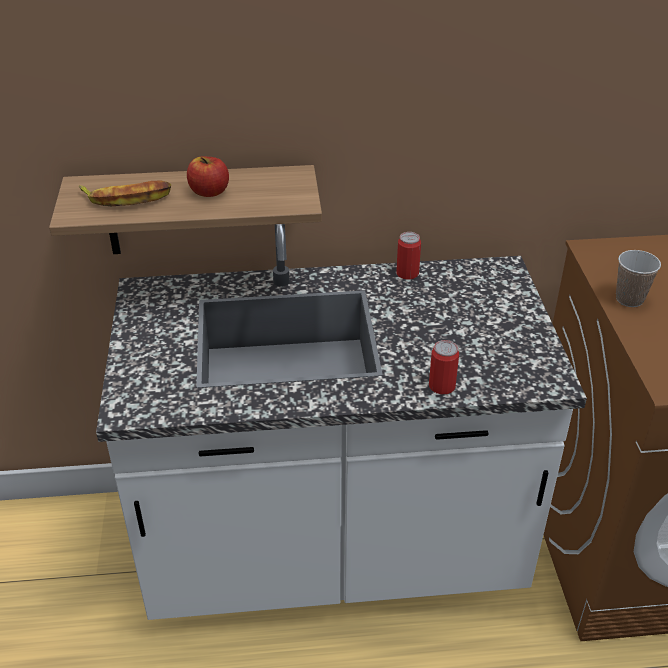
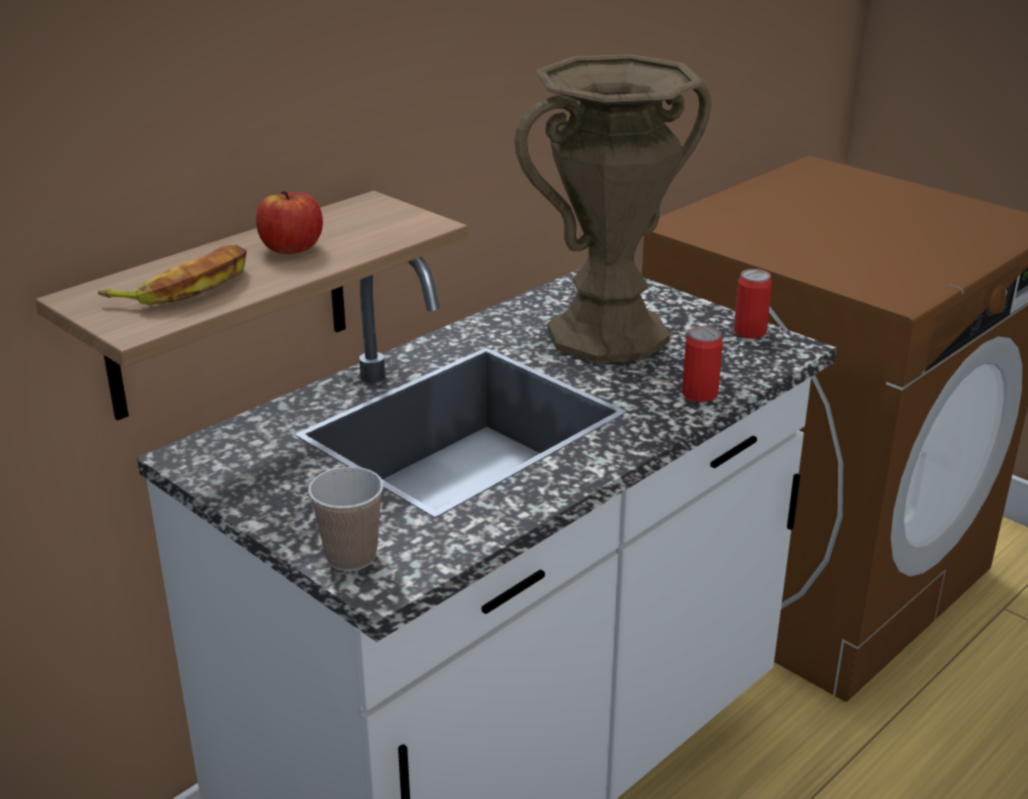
camera: 40 degrees left, 10 degrees down
can [396,232,421,280] -> can moved to [734,269,772,339]
cup [616,250,661,307] -> cup moved to [308,467,384,571]
none -> brown vase [514,54,712,363]

